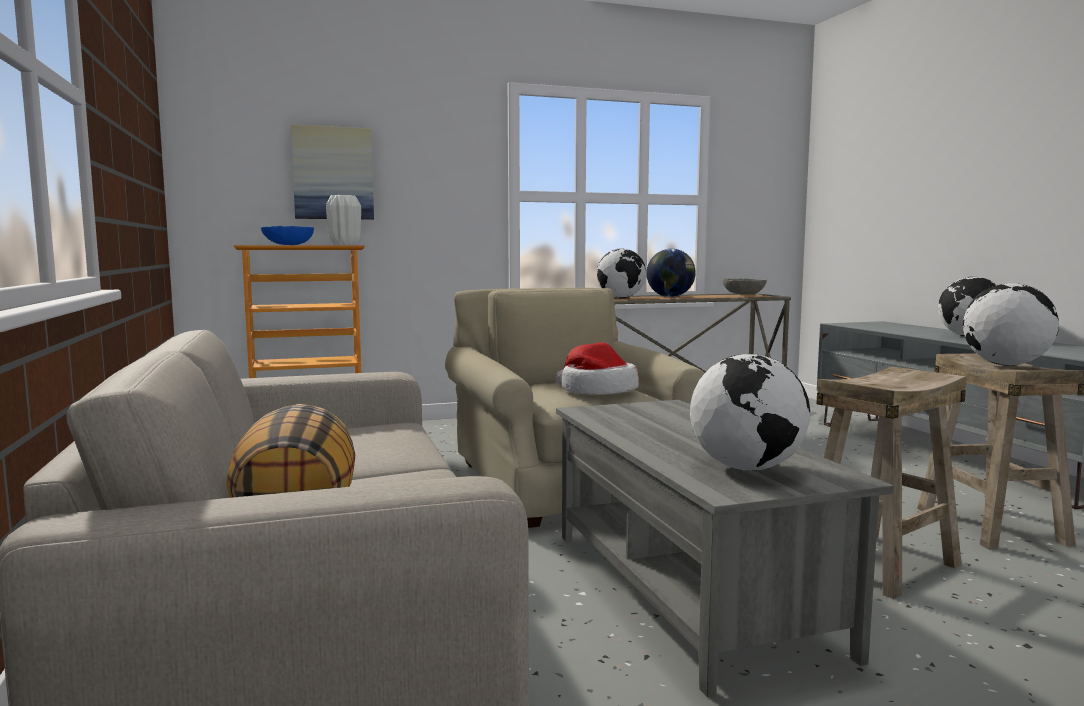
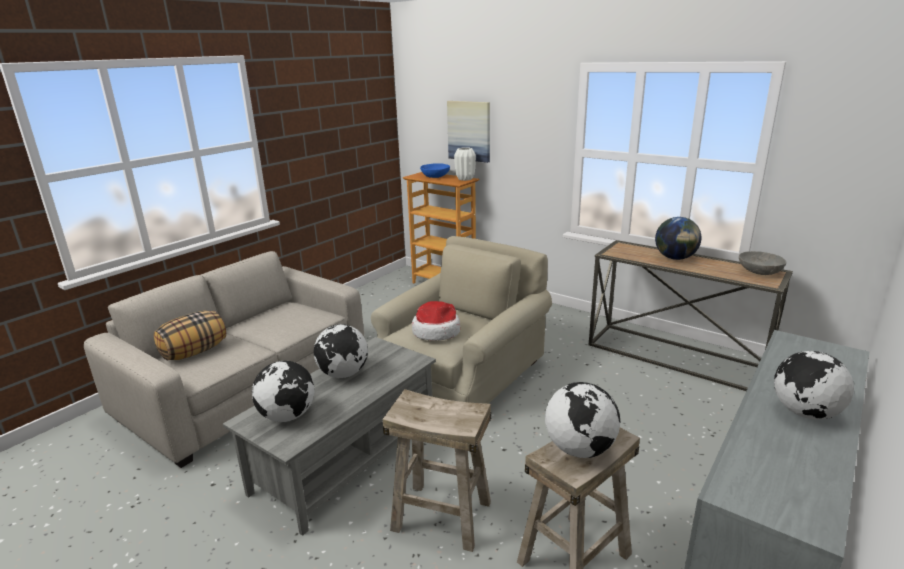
camera: 55 degrees right, 15 degrees up
globe [597,248,646,298] -> globe moved to [314,324,368,378]

